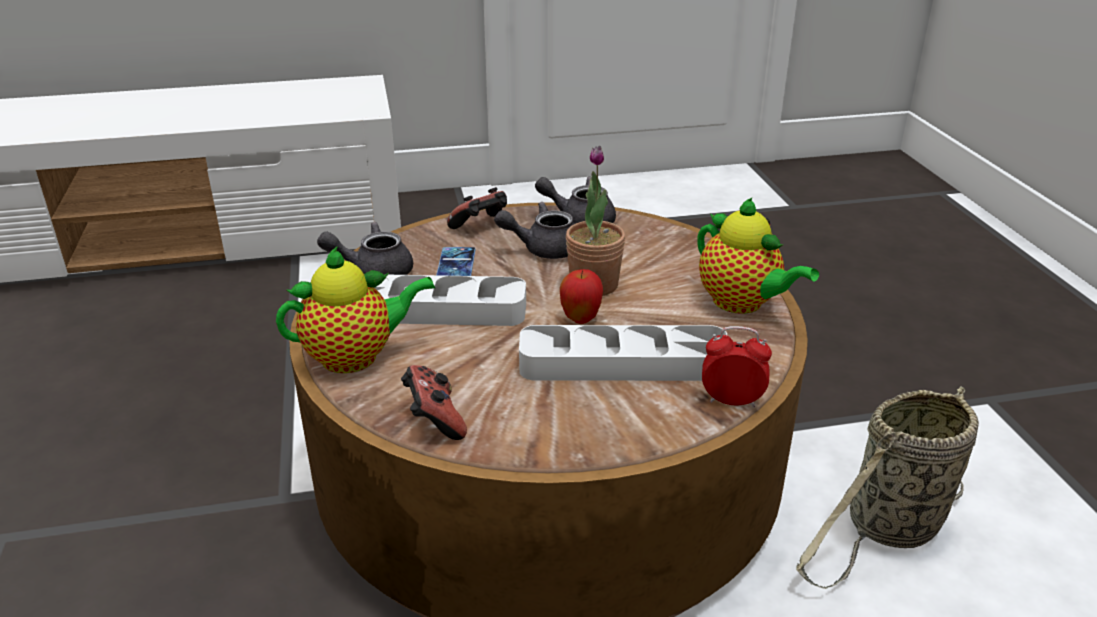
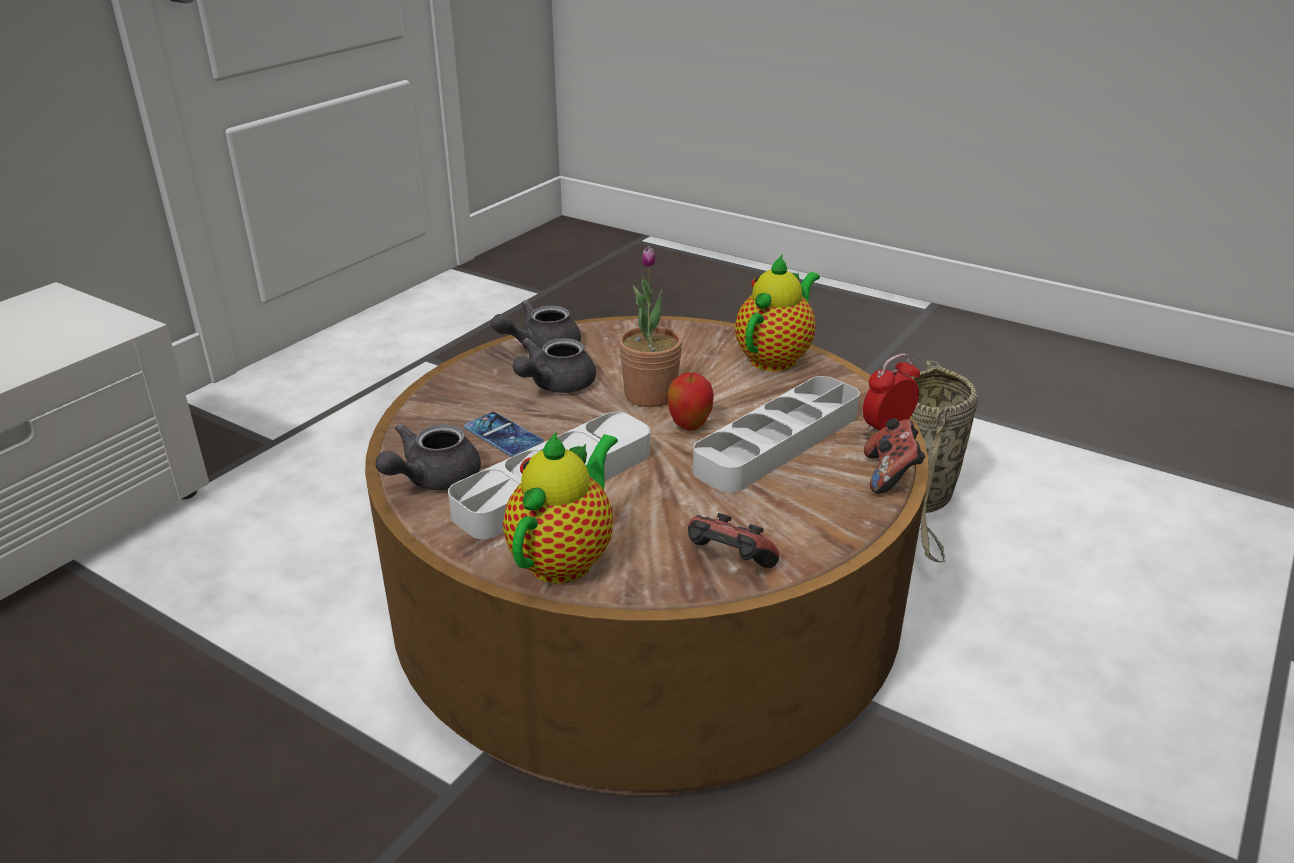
camera: 45 degrees left, 0 degrees up
game controller [447,187,507,229] -> game controller moved to [864,418,926,494]
teapot [697,198,819,314] -> teapot turned 60 degrees counterclockwise [735,254,820,372]

